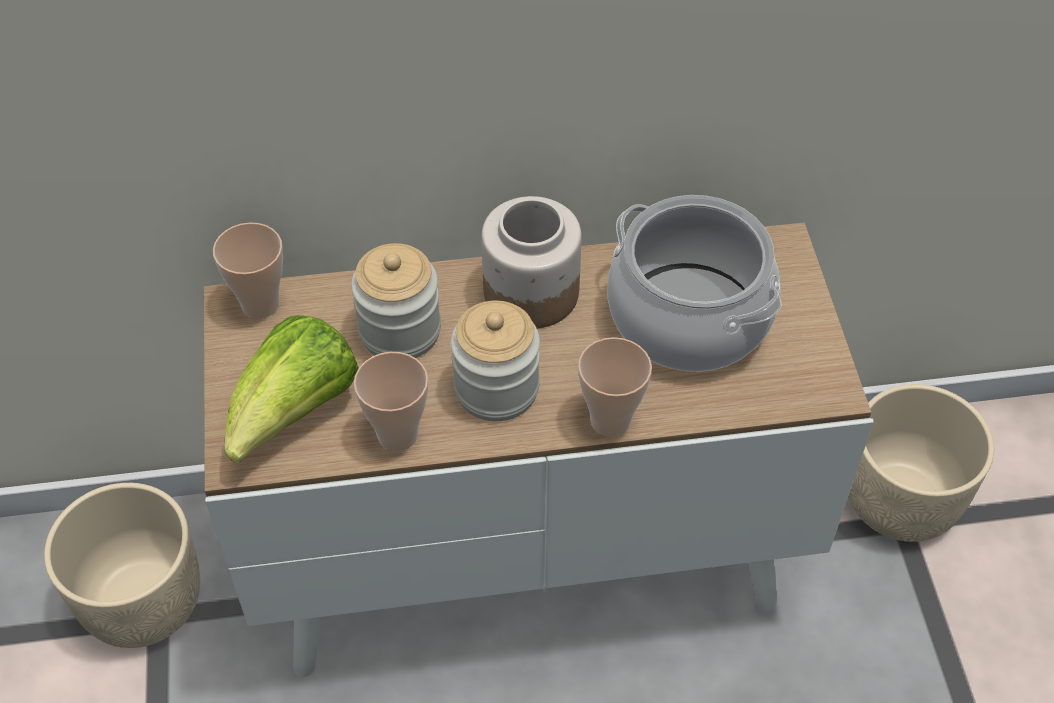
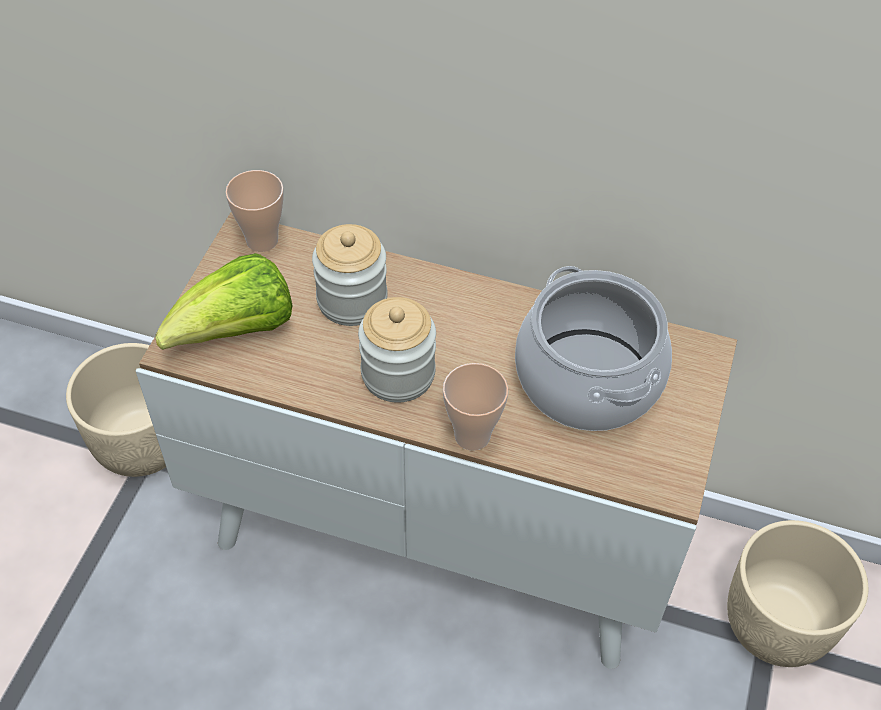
camera: 25 degrees right, 0 degrees up
cup [354,352,428,451] -> none
jar [481,196,582,329] -> none

